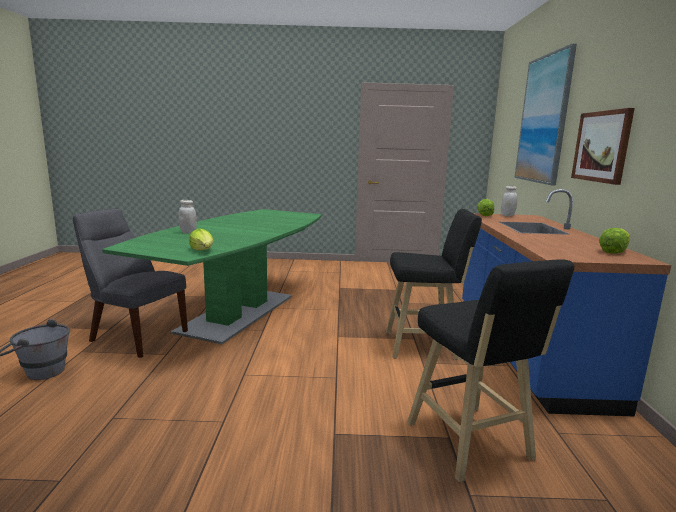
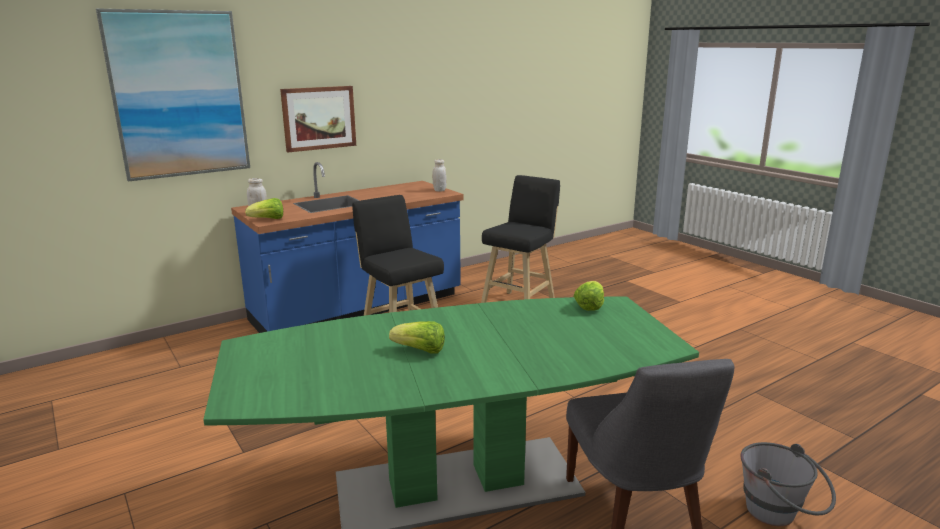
camera: 125 degrees left, 5 degrees up
white jar [179,200,197,233] -> white jar moved to [432,159,447,192]
lettuce [599,228,630,254] -> lettuce moved to [389,321,445,354]

